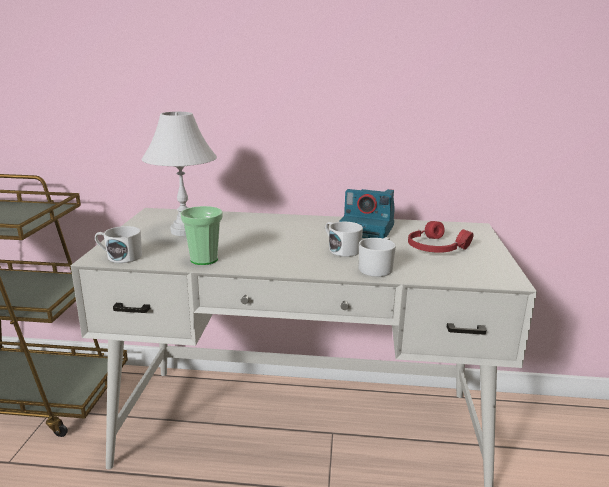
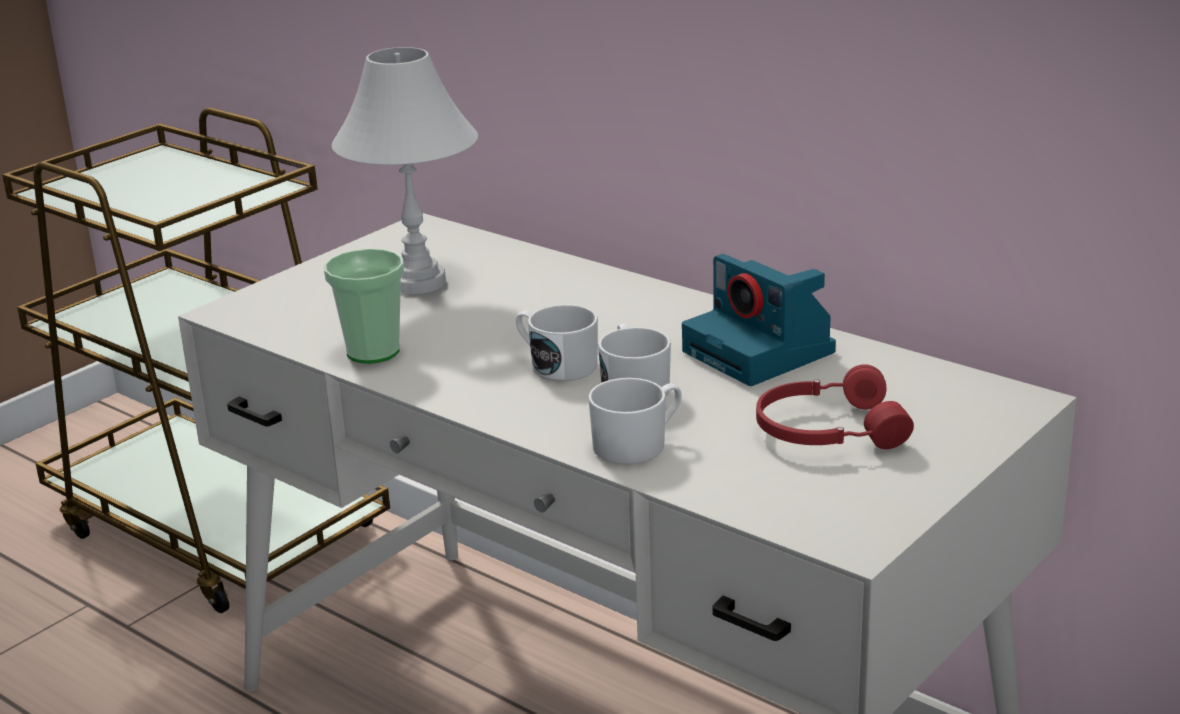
camera: 35 degrees right, 5 degrees up
white mug [95,226,142,263] -> white mug moved to [516,305,598,381]

